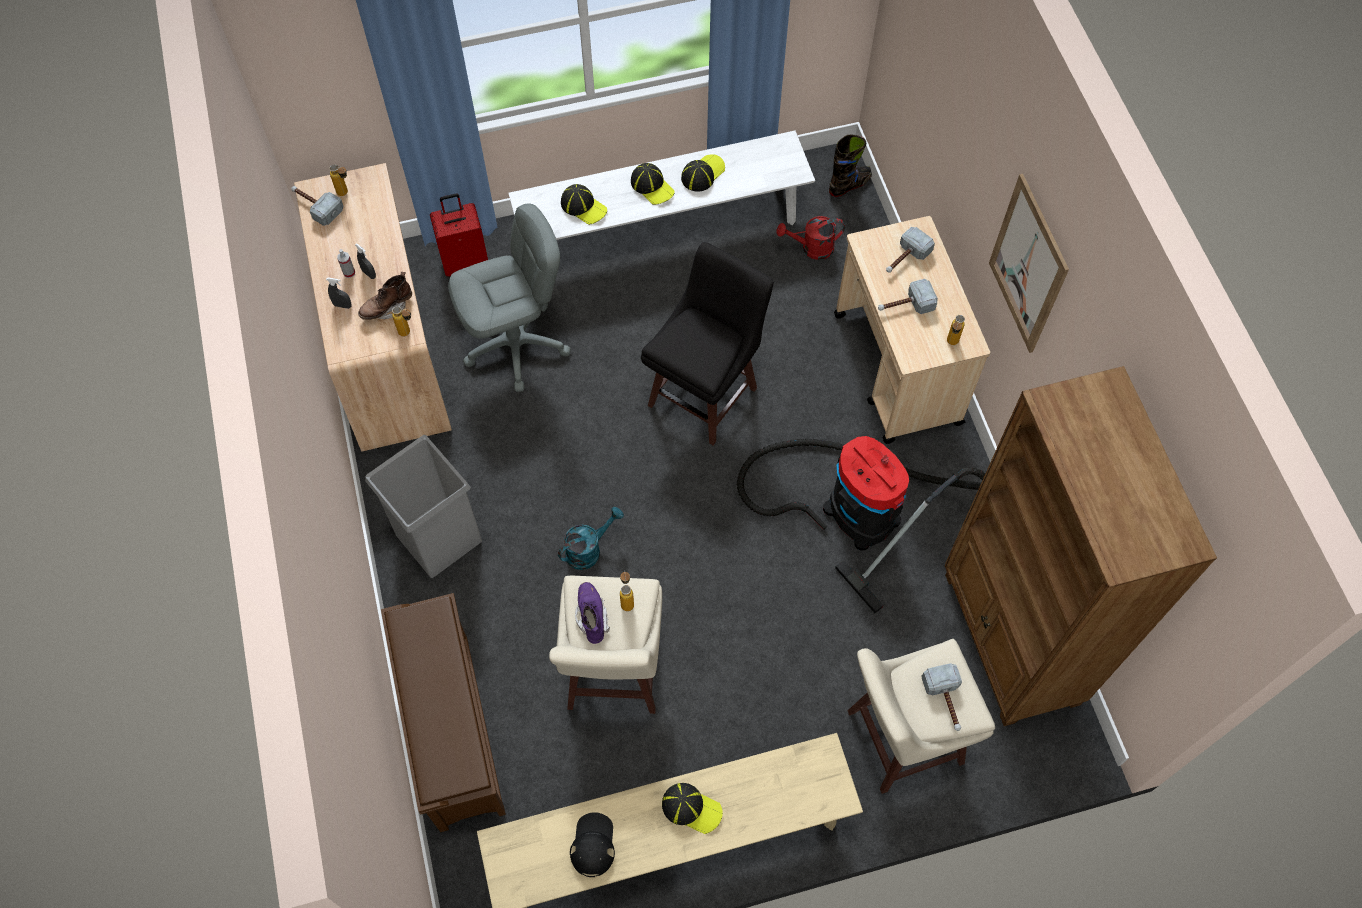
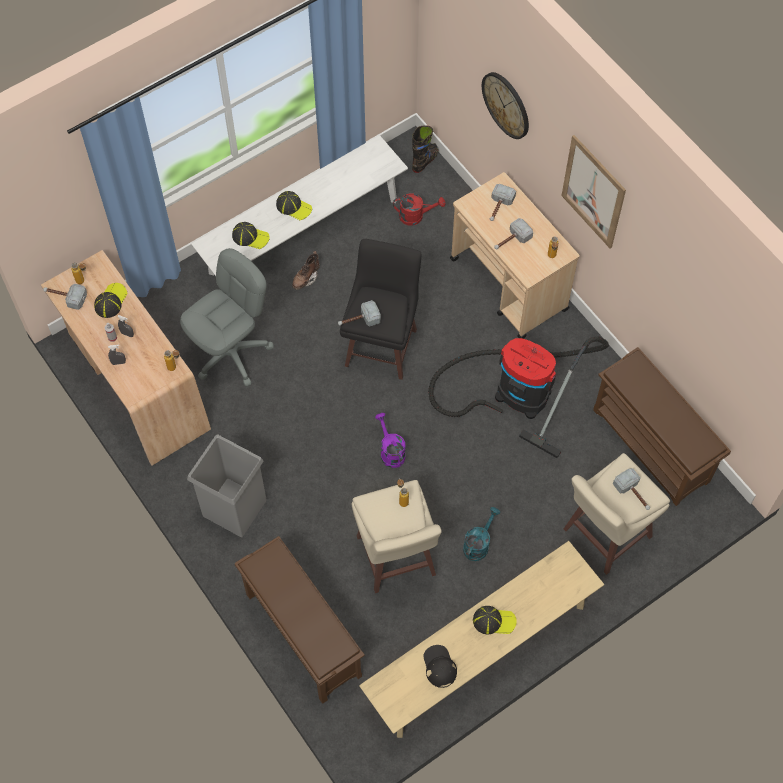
camera: 20 degrees left, 0 degrees up
brown boot [358,272,412,320] -> brown boot moved to [292,251,320,290]
red suitcase [430,194,488,277] -> none
turquoise watering can [558,507,624,570] -> turquoise watering can moved to [463,507,500,561]
purple boot [575,582,610,644] -> none
cap [681,154,725,192] -> cap moved to [94,283,128,318]
red watering can [776,216,845,260] -> red watering can turned 150 degrees counterclockwise [393,193,445,226]
brown bookcase [944,366,1217,726] -> brown shoe rack [593,347,731,506]
none -> hammer [338,300,381,326]
none -> purple watering can [375,413,405,468]
none -> wall clock [482,72,529,139]

